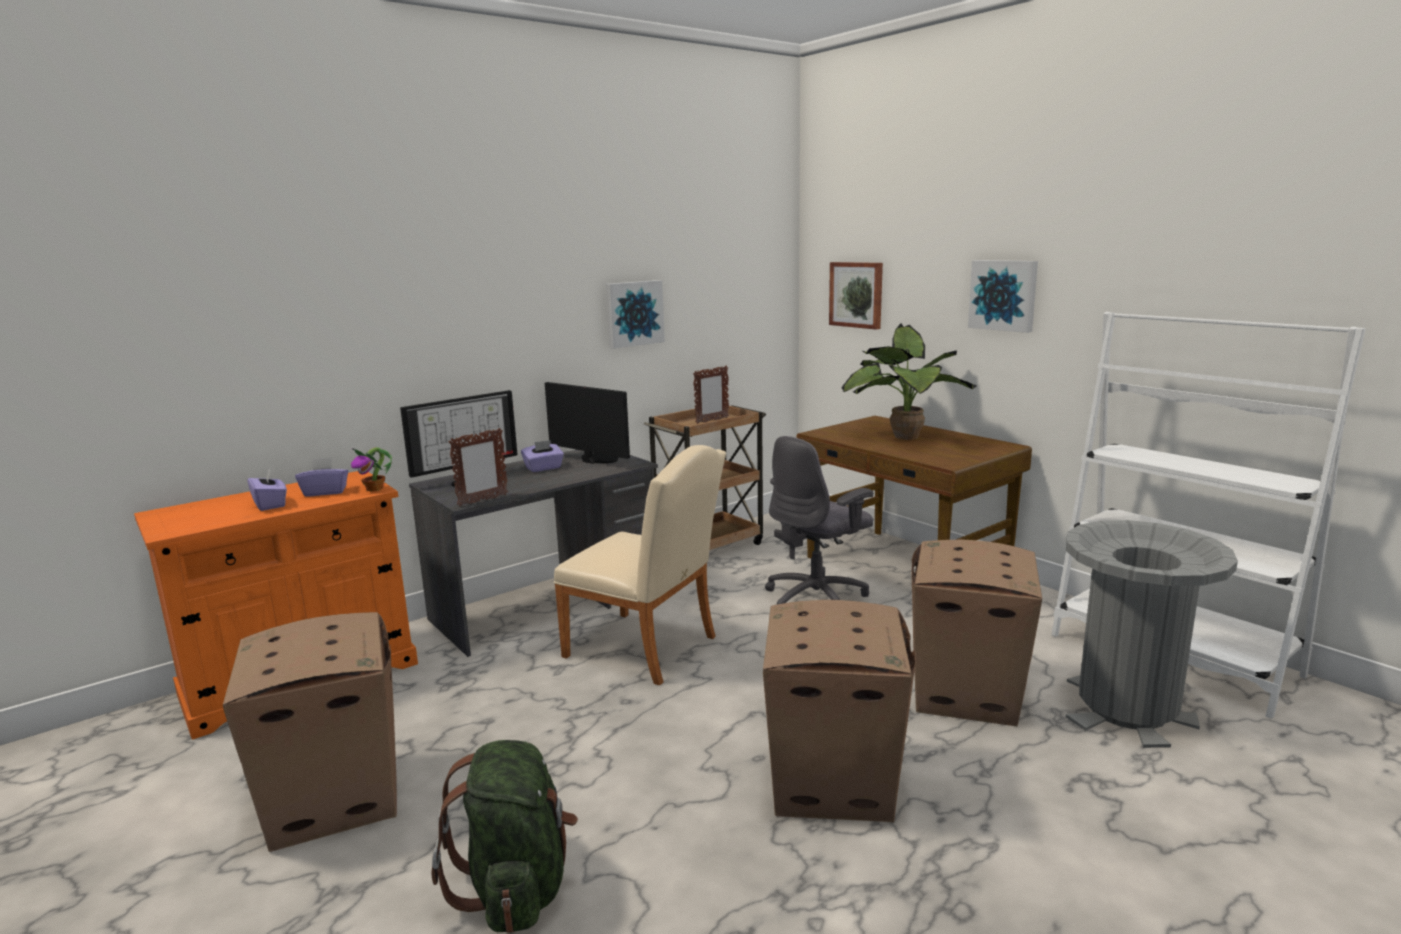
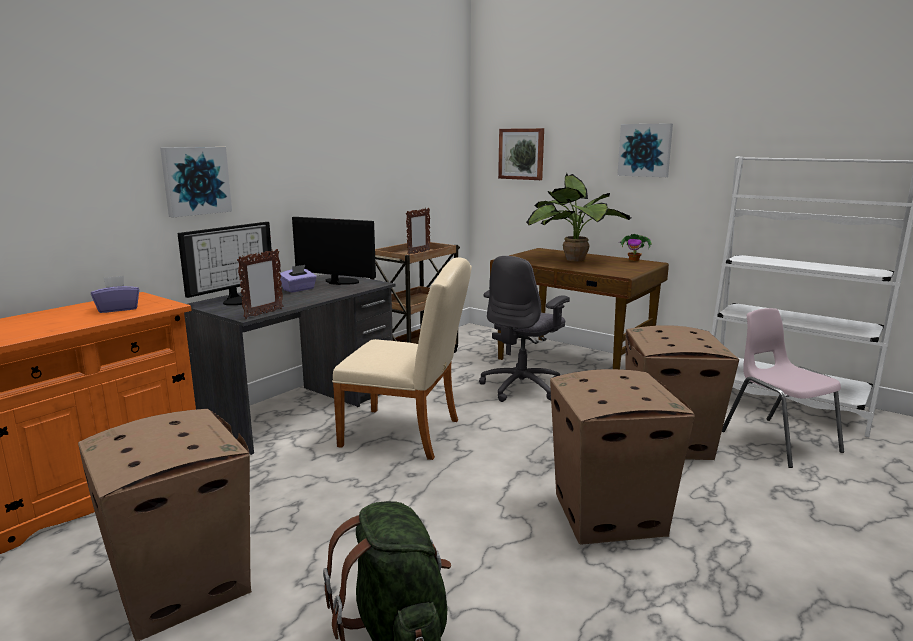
camera: 15 degrees left, 0 degrees up
purple tissue box [247,469,287,511] -> none
potted plant [351,447,392,491] -> potted plant moved to [619,234,652,261]
picture [606,280,665,349] -> picture moved to [160,147,232,217]
grey trash can [1066,520,1238,748] -> pink chair [722,308,844,468]

